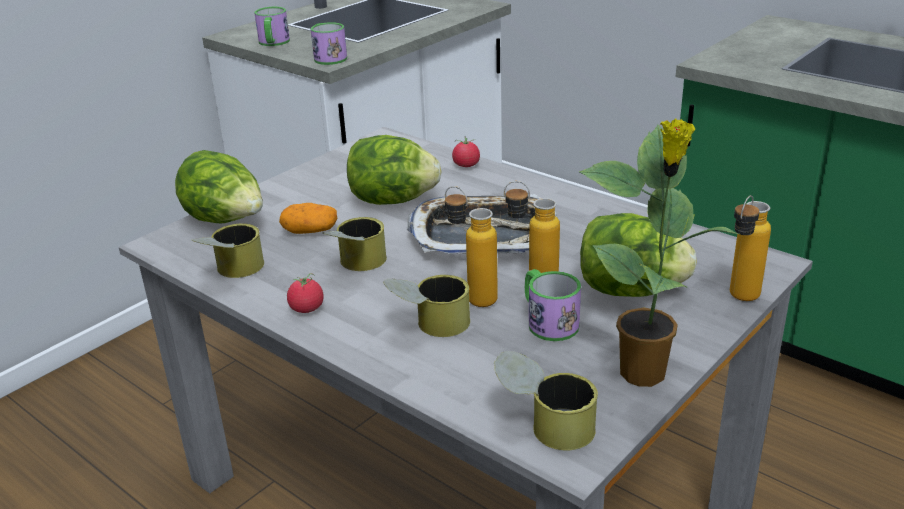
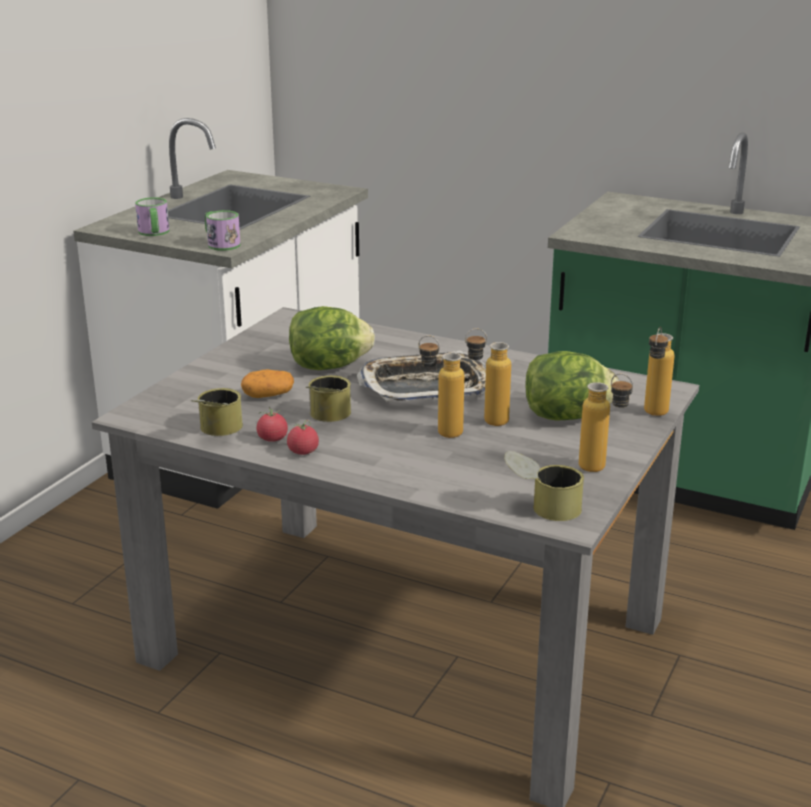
camera: 15 degrees left, 5 degrees down
lettuce [175,150,263,223] -> none
can [383,275,470,337] -> none
tomato [452,136,480,167] -> tomato moved to [257,407,288,442]
mug [525,269,581,341] -> none
potted plant [579,118,739,387] -> bottle [579,373,633,472]

